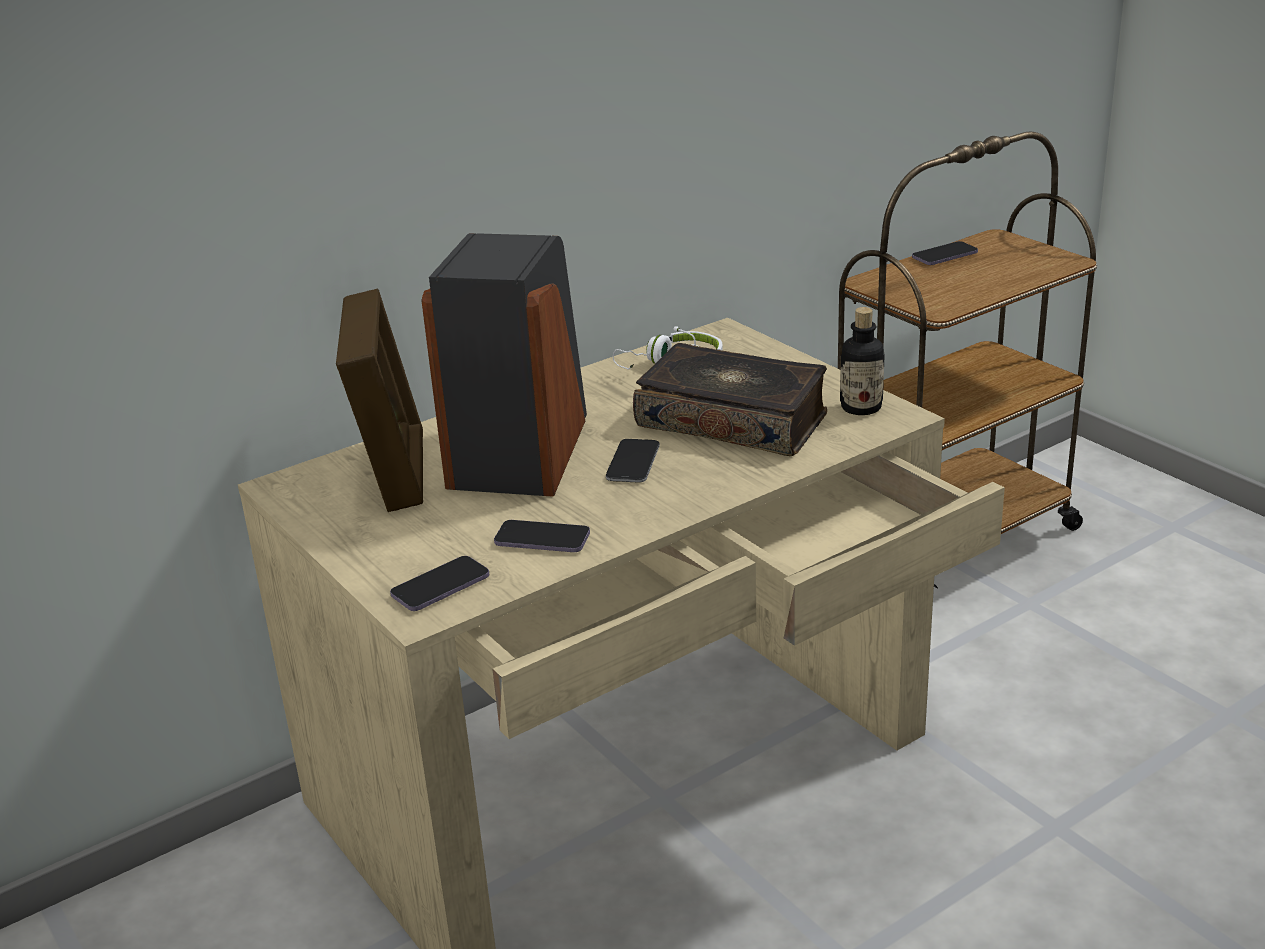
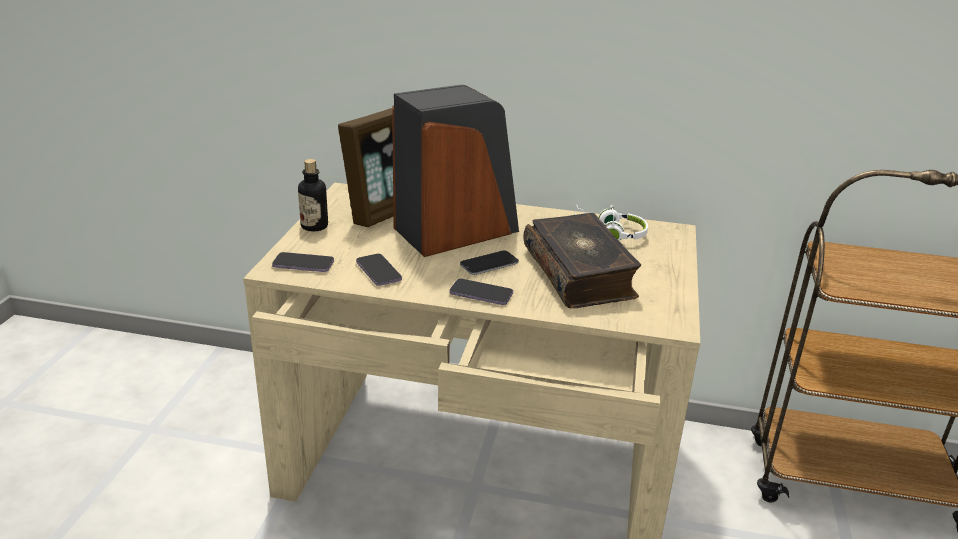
camera: 45 degrees right, 0 degrees up
bottle [840,307,885,415] -> bottle moved to [298,159,328,231]
phone [912,241,978,265] -> phone moved to [450,279,513,305]

